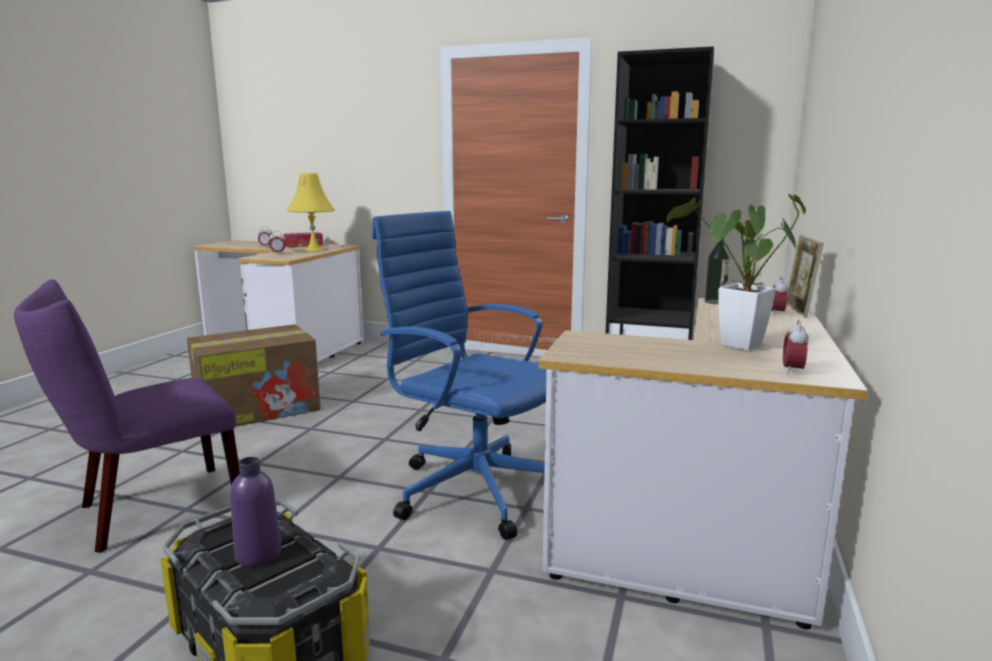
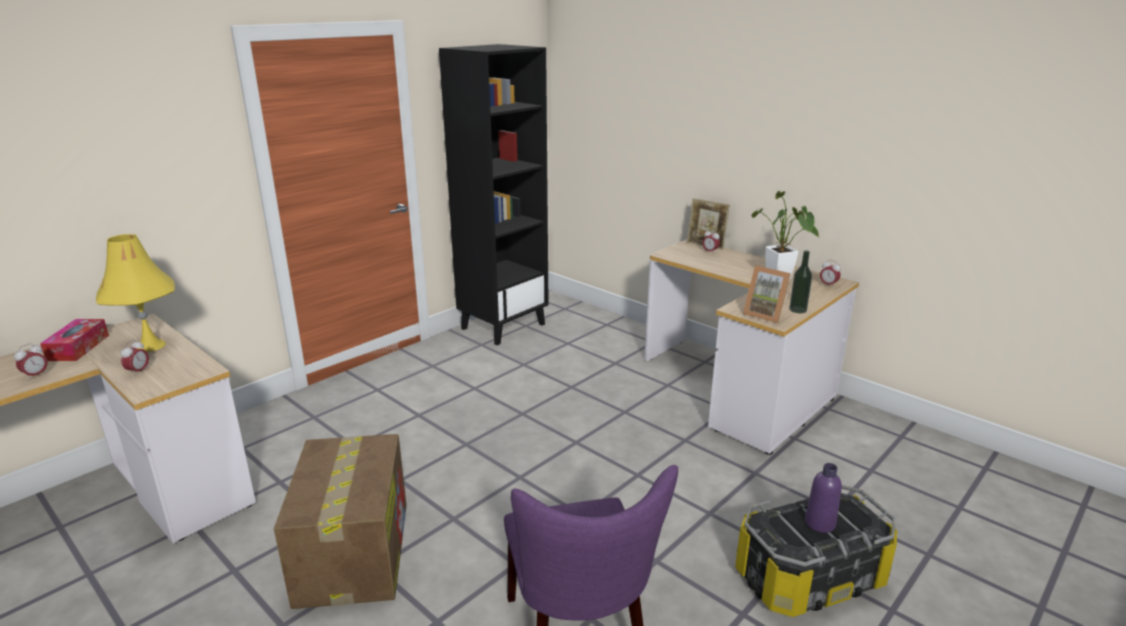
camera: 65 degrees left, 10 degrees up
blue office chair [372,211,547,540] -> none
bottle [705,238,730,304] -> bottle moved to [789,250,812,313]
none -> picture frame [743,265,791,323]

